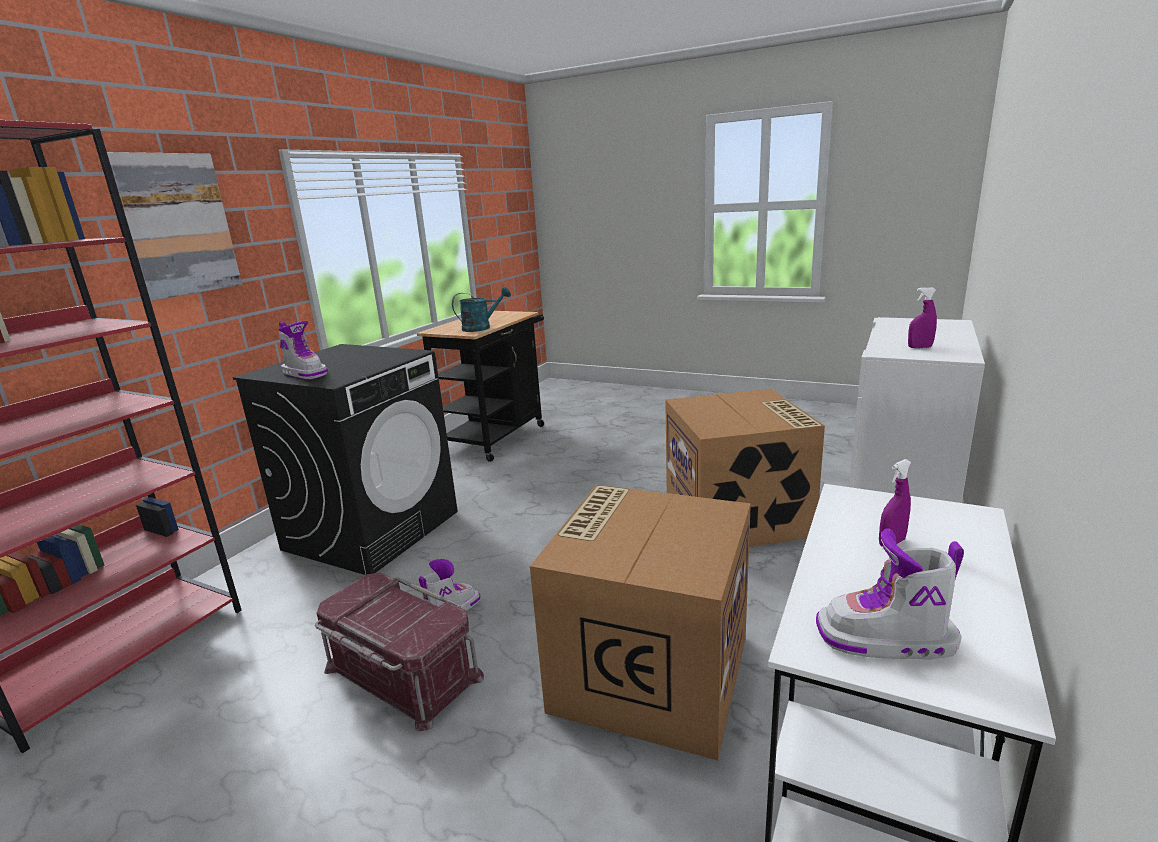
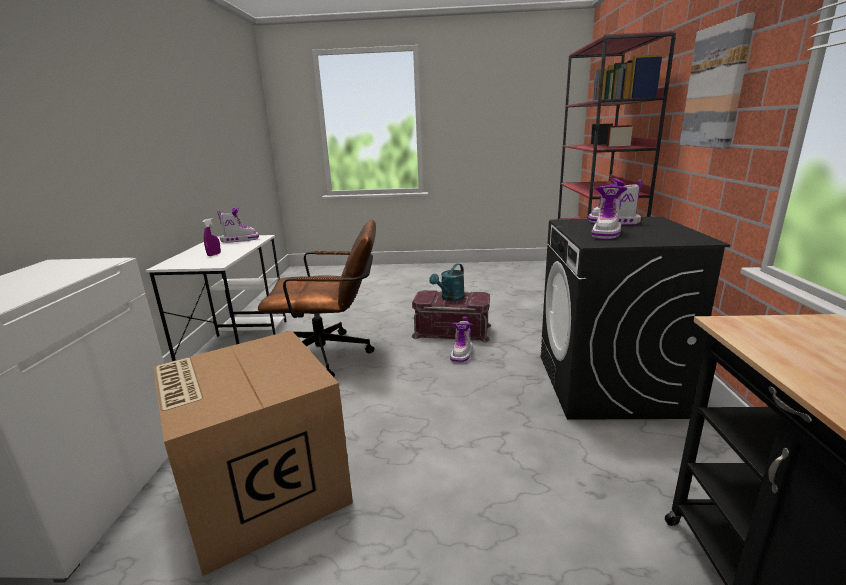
camera: 155 degrees right, 0 degrees up
turquoise watering can [452,287,511,332] -> turquoise watering can moved to [429,263,465,301]
cardboard box [530,485,751,761] -> brown office chair [258,220,376,377]
purple spray bottle [908,287,937,348] -> none
none -> boot [591,184,627,239]

